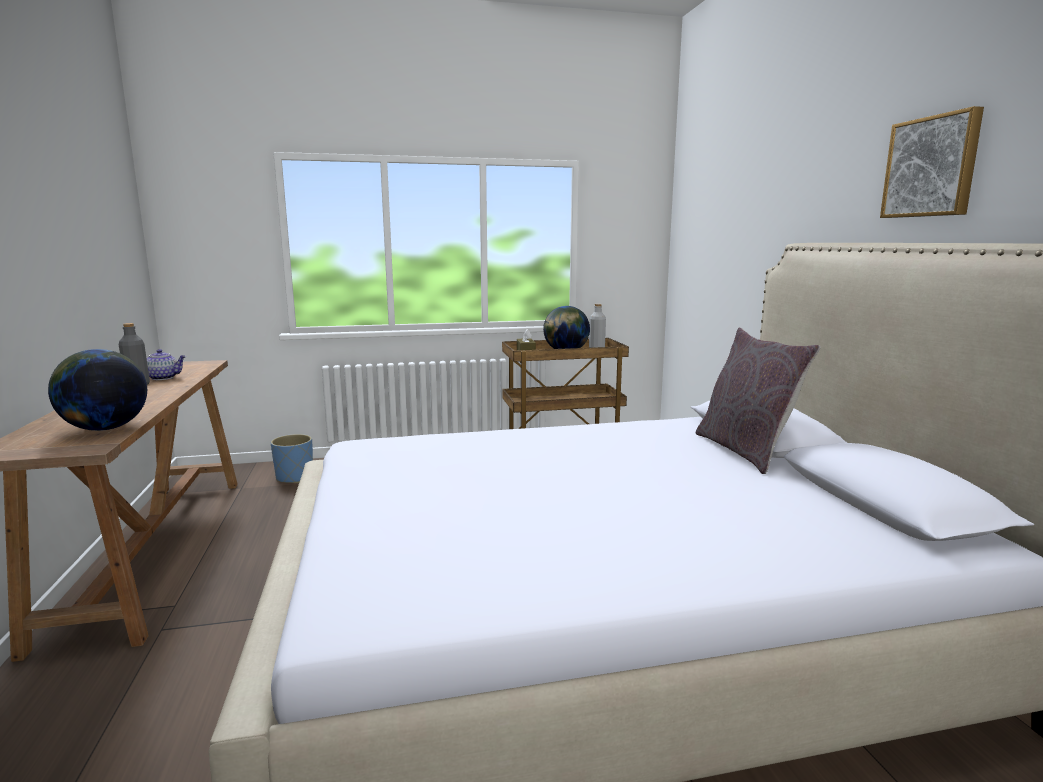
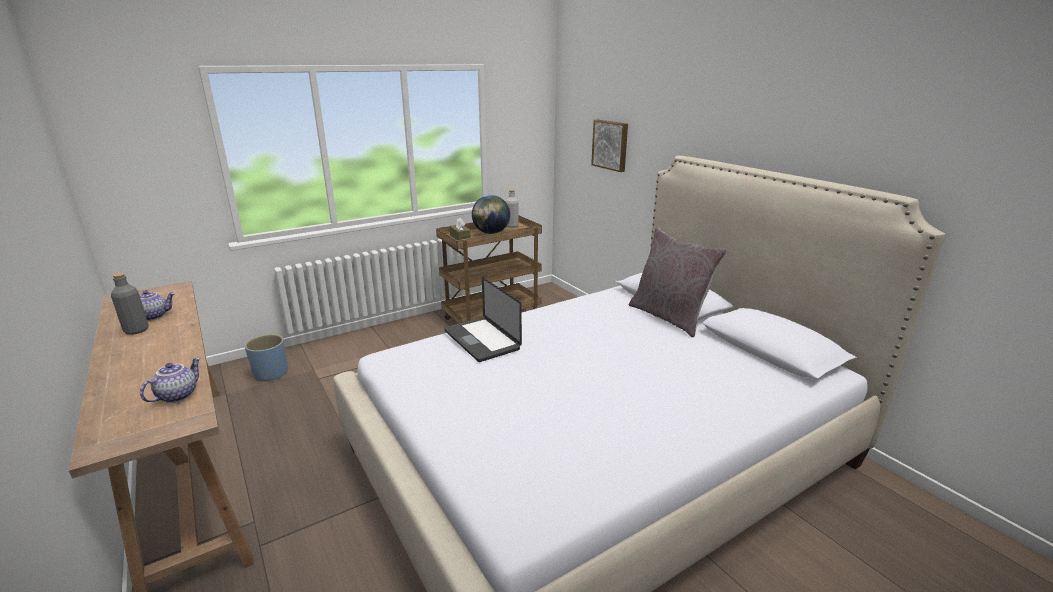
camera: 20 degrees left, 10 degrees up
globe [48,349,147,431] -> teapot [140,358,201,403]
picture [880,106,984,218] -> picture moved to [591,120,628,172]
none -> laptop [444,277,522,362]

